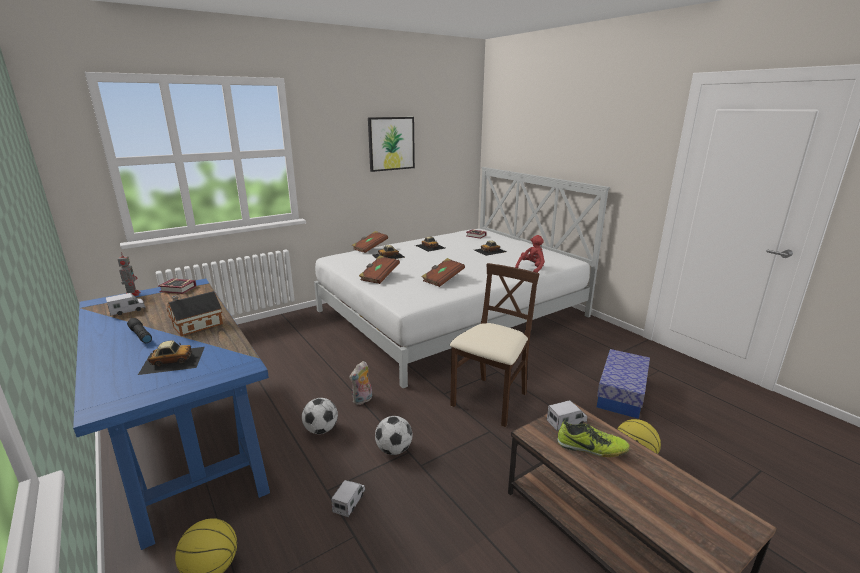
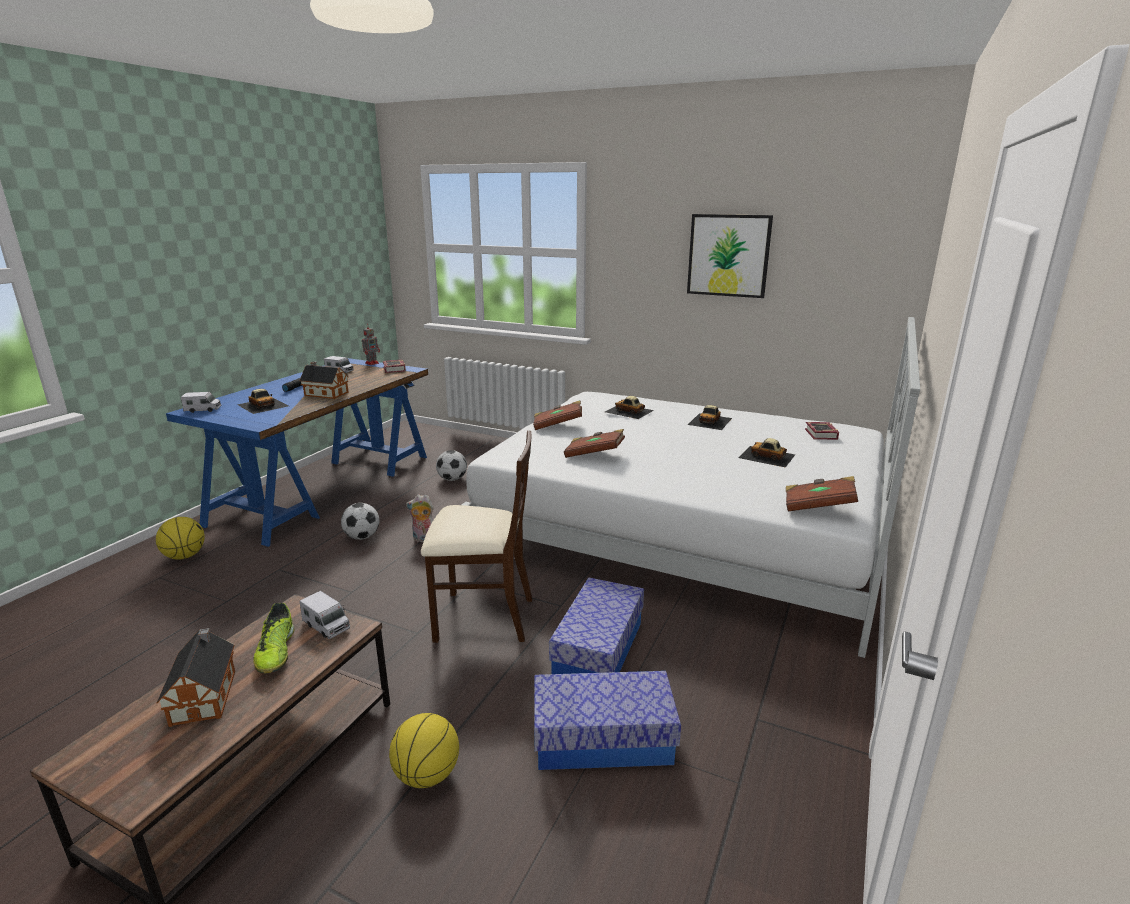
camera: 60 degrees right, 0 degrees up
toy truck [331,480,365,517] -> toy truck moved to [181,392,222,413]
brown book [352,231,388,253] -> brown book moved to [786,476,858,511]
football [375,416,412,455] -> football moved to [436,450,467,481]
red plush toy [515,235,545,273] -> none
none -> toy house [157,628,235,727]
none -> storage box [549,577,644,674]

